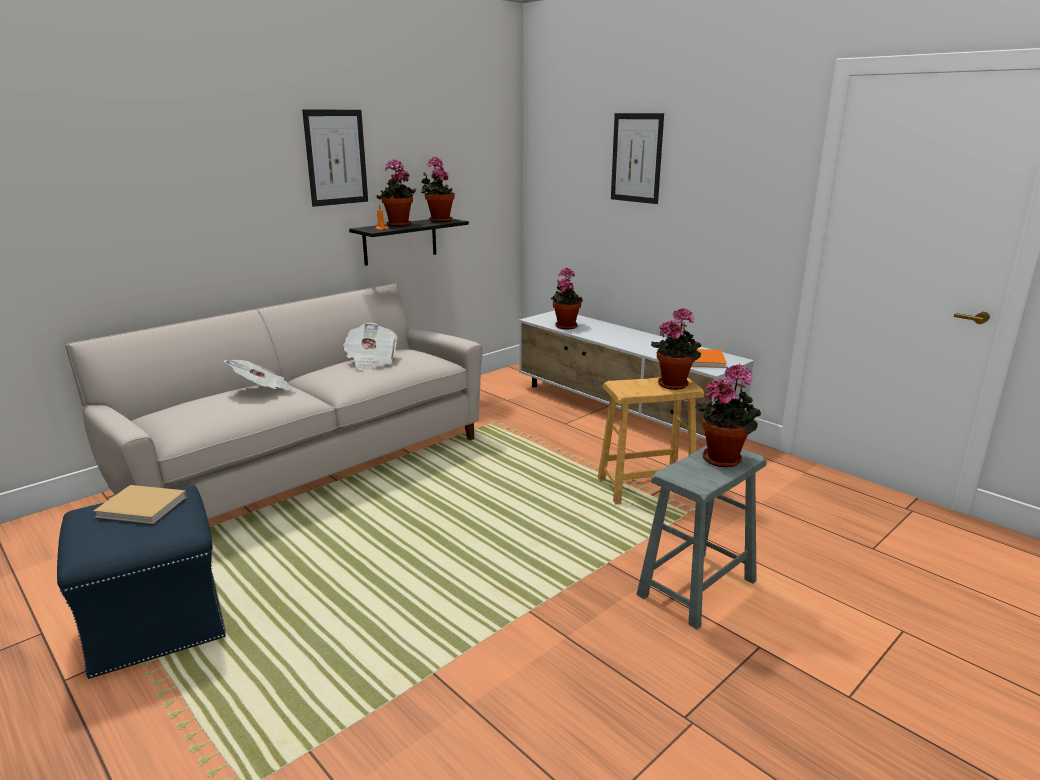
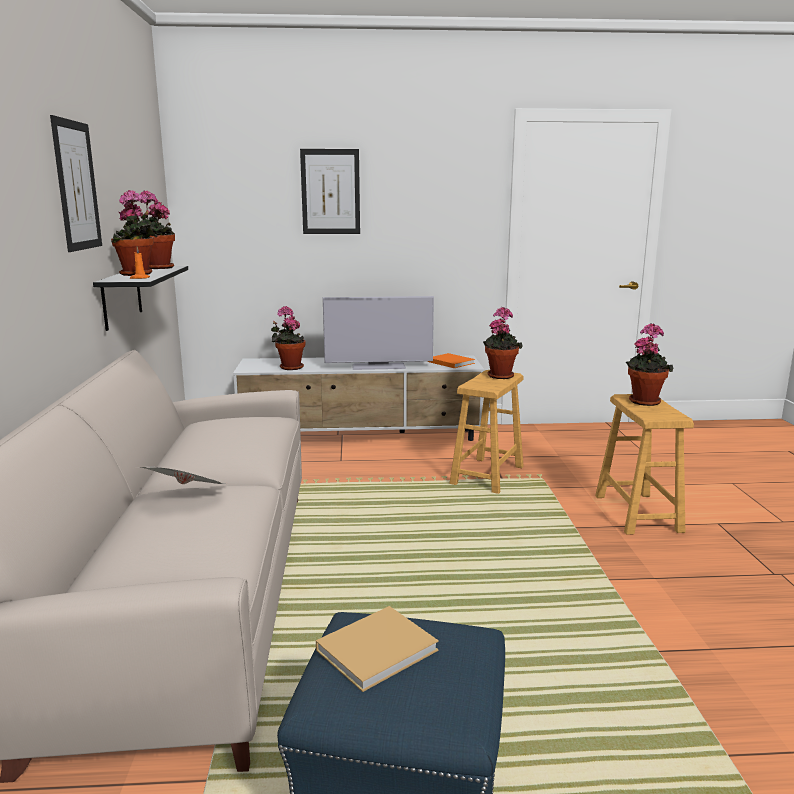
camera: 50 degrees left, 5 degrees down
newspaper [343,323,398,371] -> none
grey stool [637,445,767,629] -> brown stool [595,394,694,535]
none -> television [323,296,434,370]

